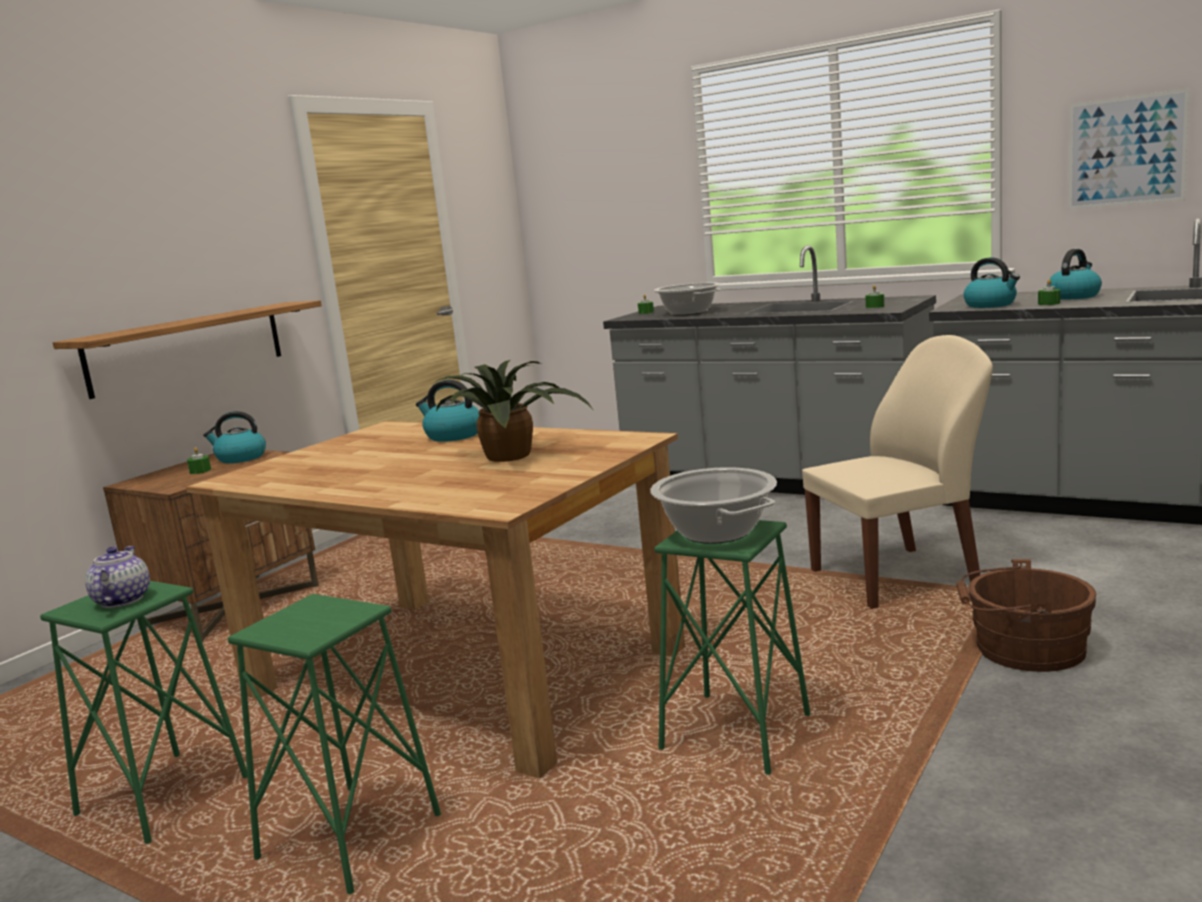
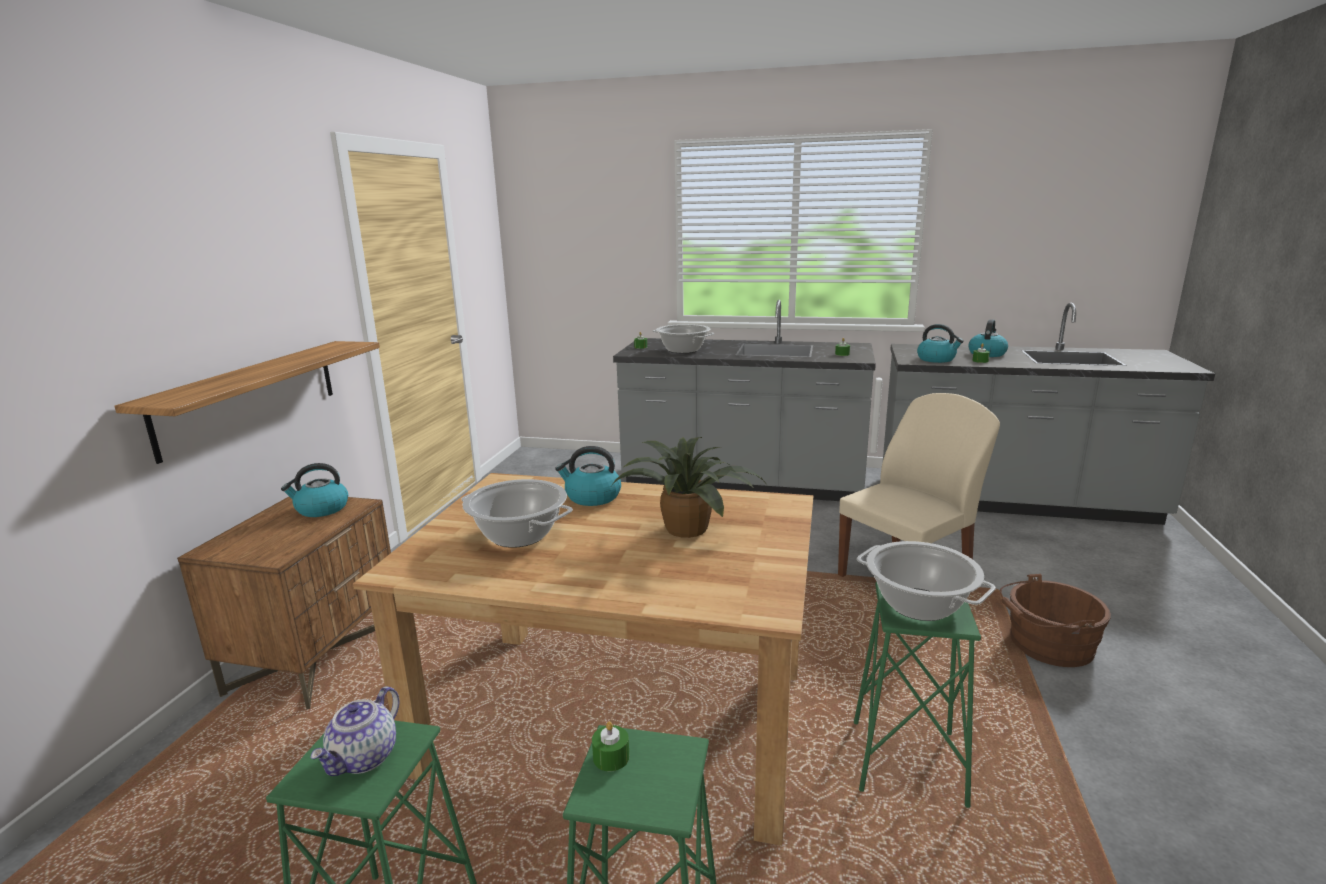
camera: 20 degrees left, 5 degrees up
teapot [85,546,150,608] -> teapot turned 135 degrees counterclockwise [310,686,399,776]
green candle [187,447,211,474] -> green candle moved to [592,721,629,771]
picture [1068,88,1190,210] -> none
none -> cooking pot [461,479,573,548]

